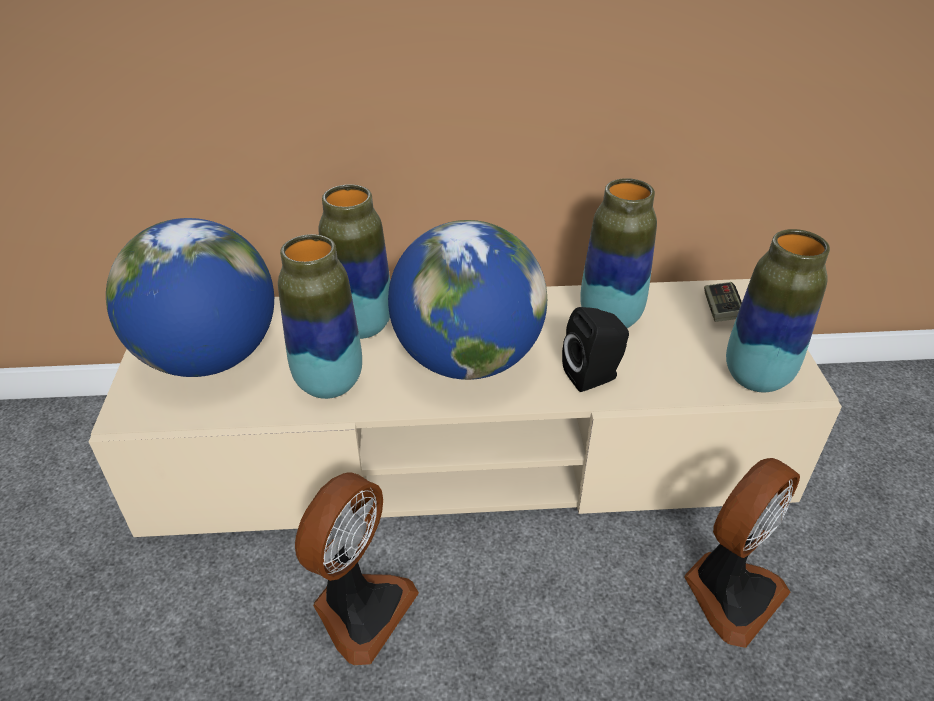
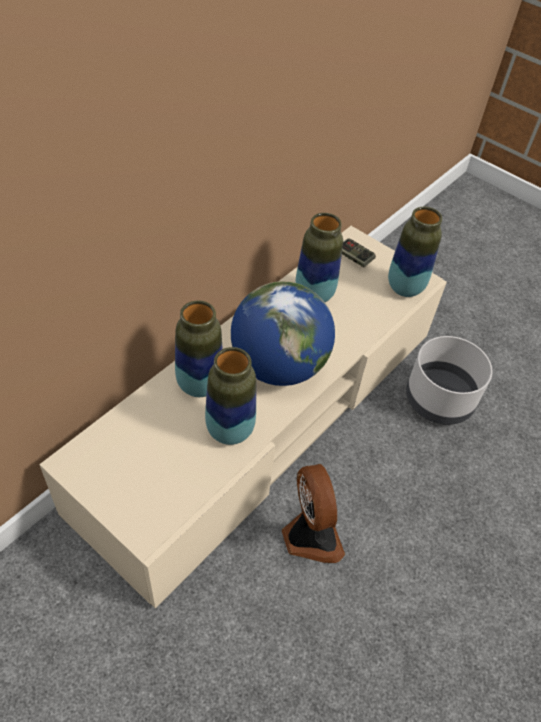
camera: 50 degrees left, 10 degrees up
globe [106,218,274,377] -> none
black speaker [562,307,629,392] -> none
fan [684,458,800,648] -> grey planter [406,336,492,425]

